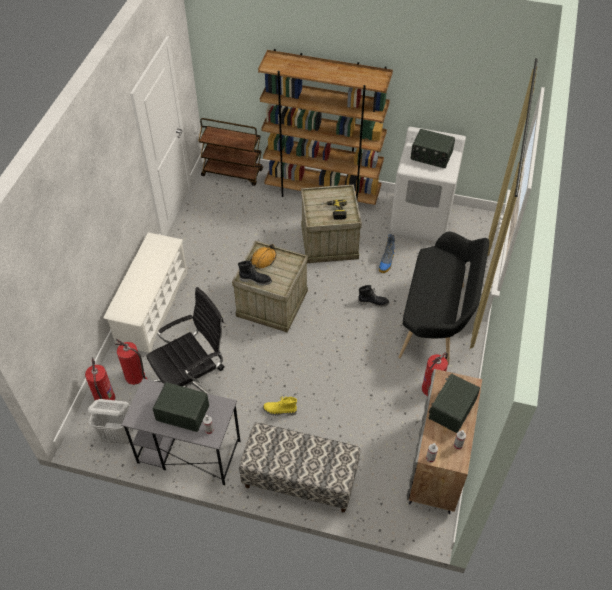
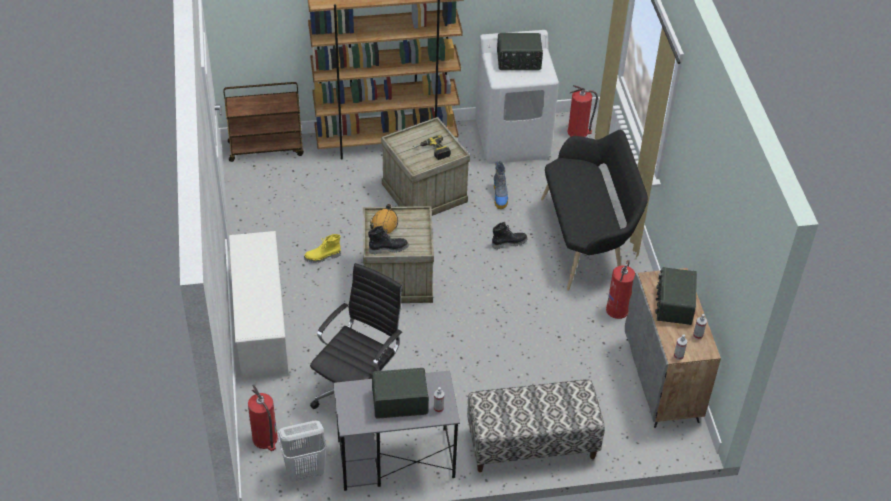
camera: 25 degrees left, 5 degrees down
fire extinguisher [115,339,147,385] -> fire extinguisher moved to [568,85,598,137]
yellow boot [263,396,297,416] -> yellow boot moved to [304,234,341,263]

